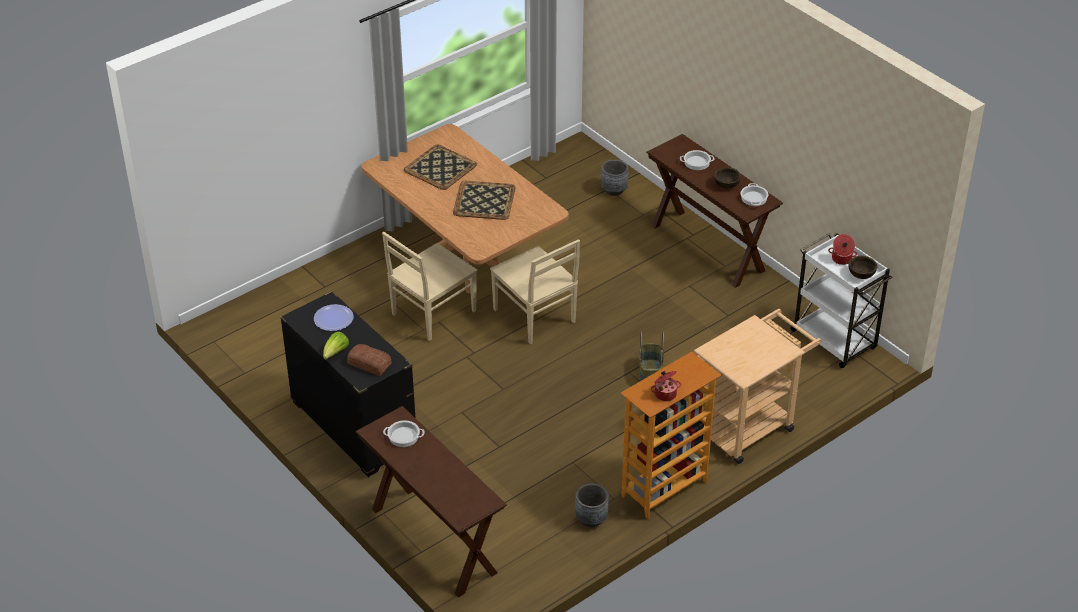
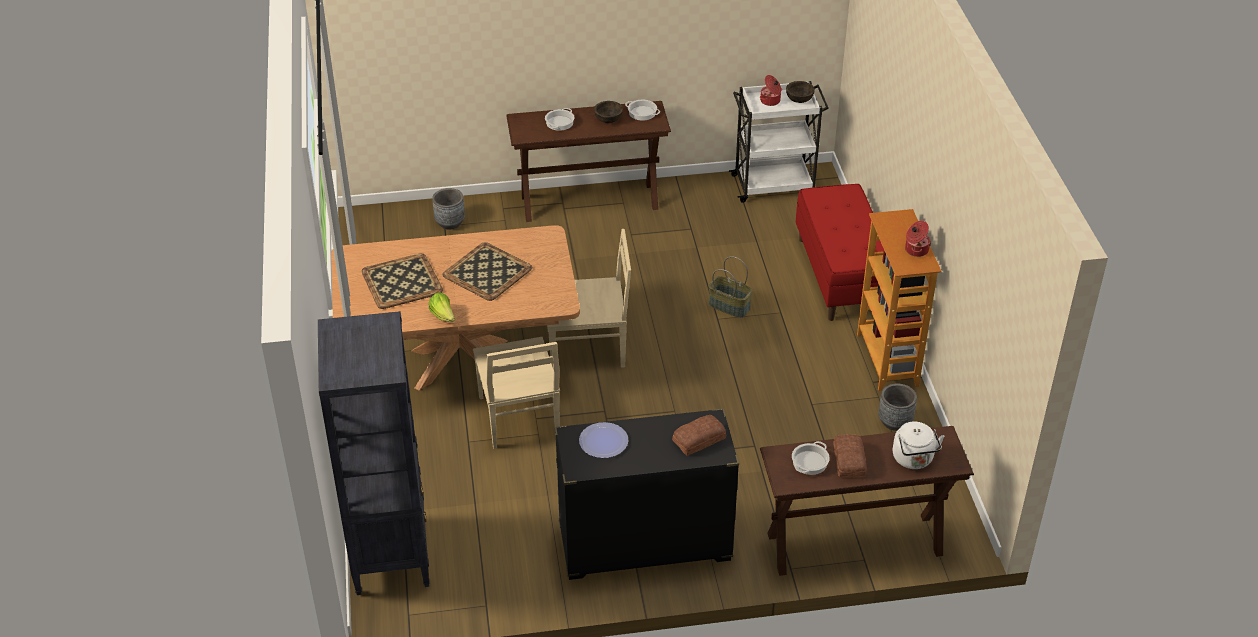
camera: 60 degrees left, 0 degrees up
lettuce [323,332,349,360] -> lettuce moved to [429,293,455,322]
beige cart [694,309,821,464] -> red bench [796,184,884,321]
none -> black bookcase [318,311,430,595]
none -> bread [833,434,866,478]
none -> white kettle [893,422,945,469]

